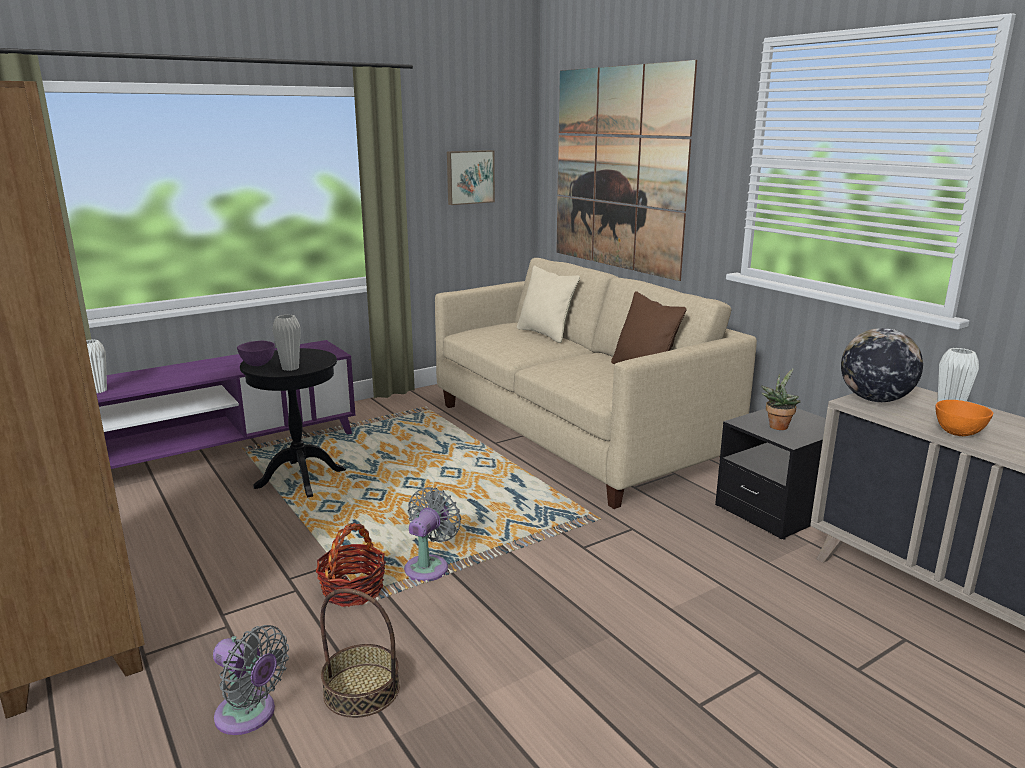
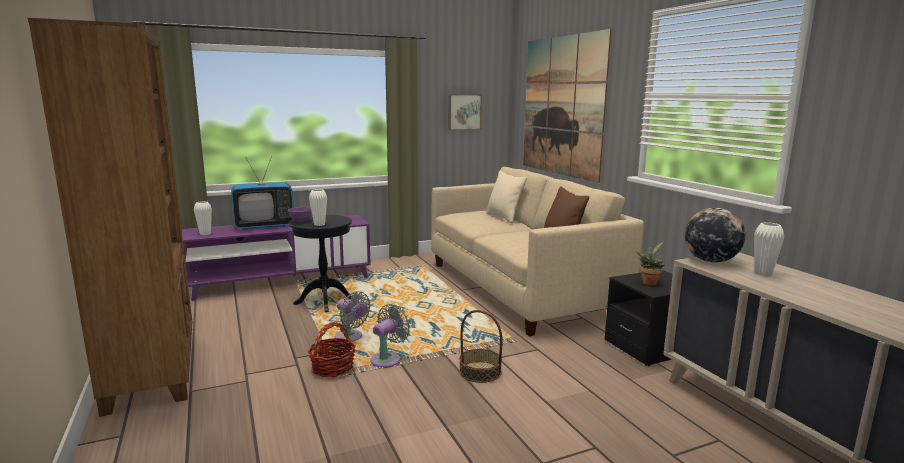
camera: 10 degrees right, 5 degrees down
grey fan [213,625,289,735] -> grey fan moved to [335,291,371,342]
basket [320,589,400,718] -> basket moved to [459,310,503,383]
orange bowl [935,400,994,436] -> none
none -> television [231,156,294,230]

